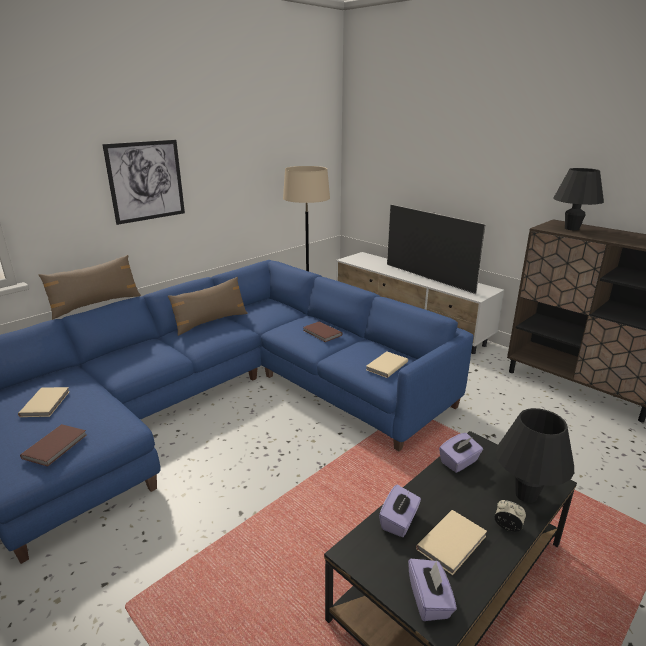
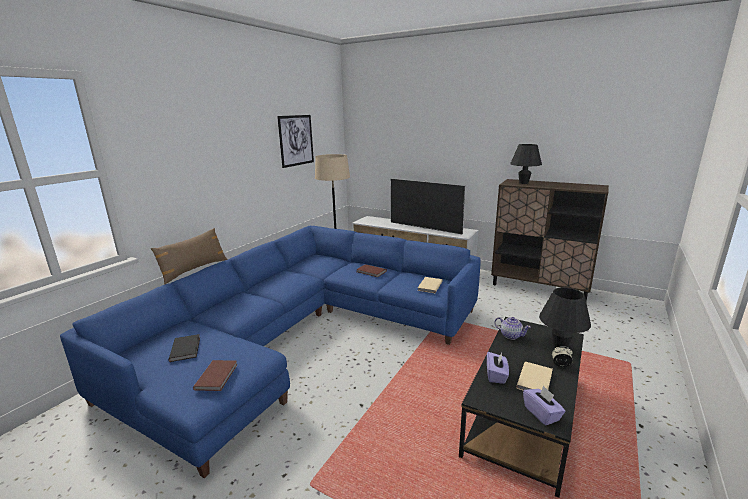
camera: 15 degrees left, 5 degrees down
beige book [18,387,70,417] -> black book [169,334,200,362]
picture [102,140,185,225] -> picture moved to [277,115,314,168]
brown pillow [168,277,248,336] -> none
purple tissue box [439,433,483,473] -> teapot [494,317,531,340]

